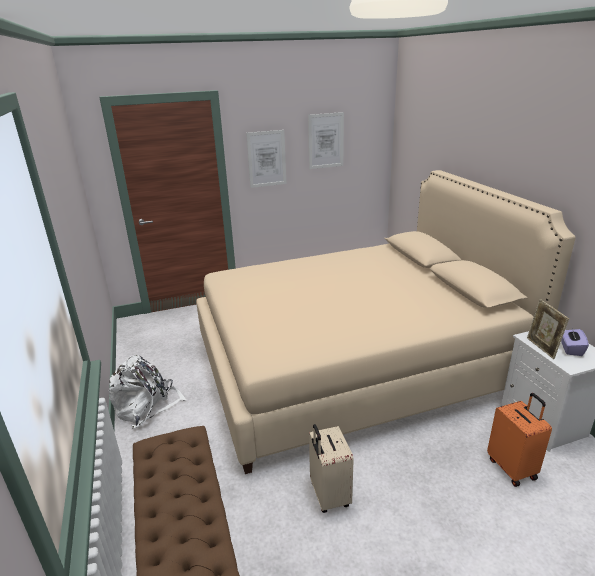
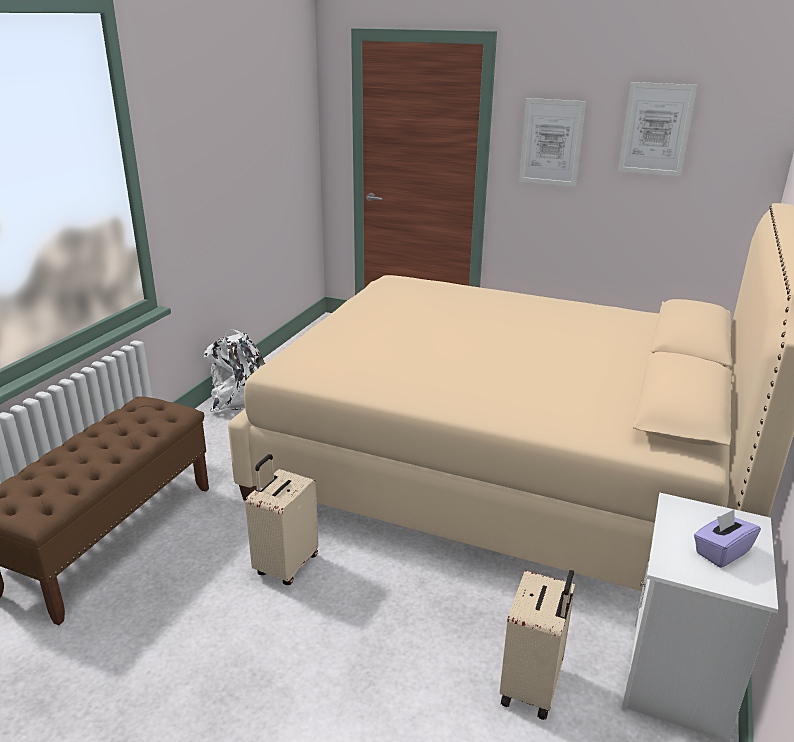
camera: 40 degrees right, 0 degrees up
orange suitcase [487,393,552,487] -> beige suitcase [500,570,575,720]
picture frame [527,299,569,359] -> none

